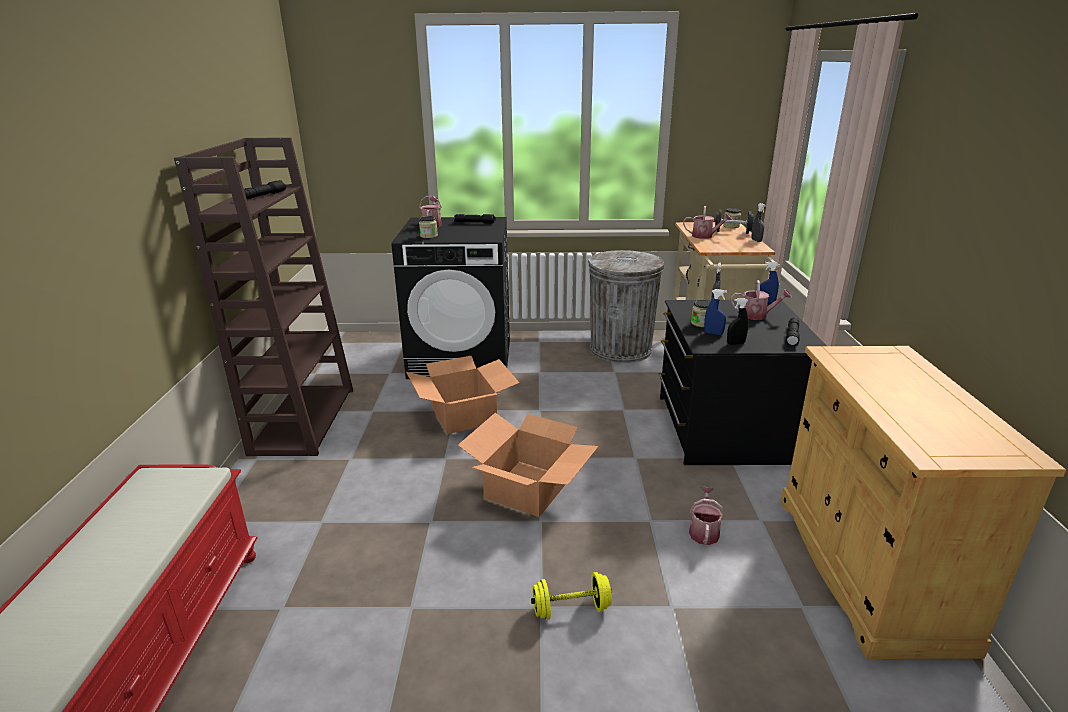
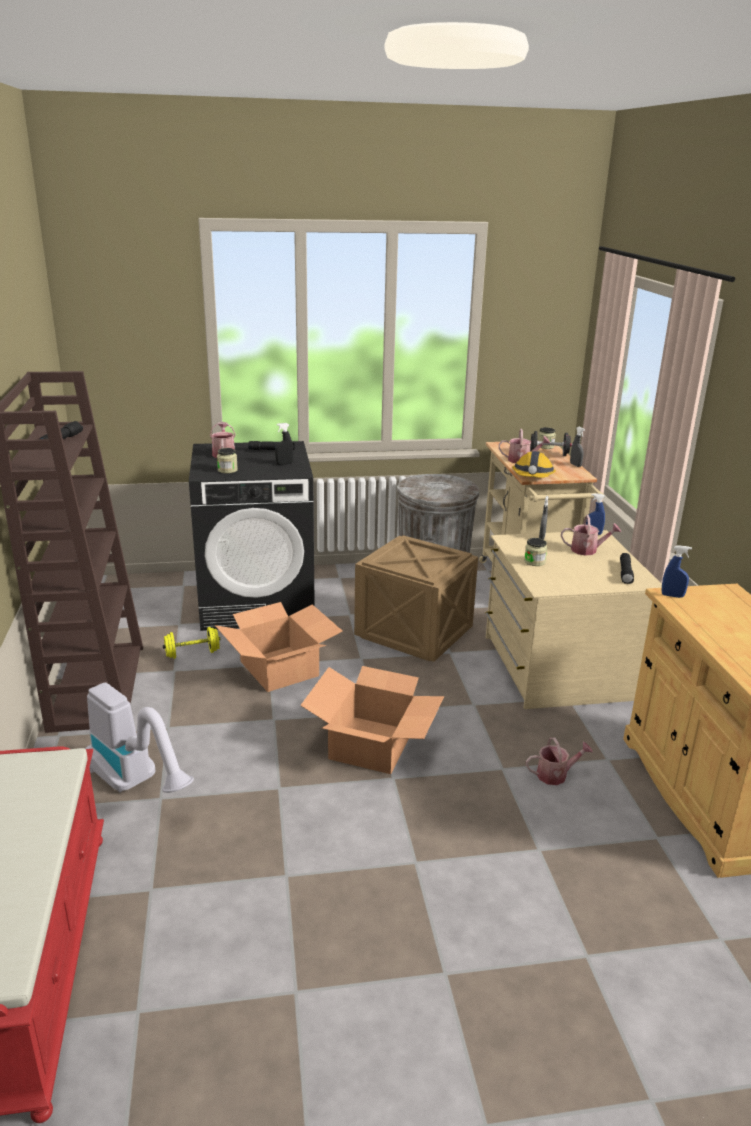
camera: 10 degrees left, 0 degrees up
yellow dumbbell [531,572,612,620] -> yellow dumbbell moved to [163,627,221,659]
black dresser [659,299,827,465] -> beige dresser [485,530,662,709]
watering can [689,486,724,545] -> watering can turned 75 degrees clockwise [526,738,593,785]
blue spray bottle [704,289,727,335] -> blue spray bottle moved to [662,545,692,598]
black spray bottle [727,298,749,345] -> black spray bottle moved to [275,423,293,465]
none -> vacuum cleaner [85,683,194,793]
none -> crate [354,535,478,662]
none -> hard hat [512,451,556,478]

